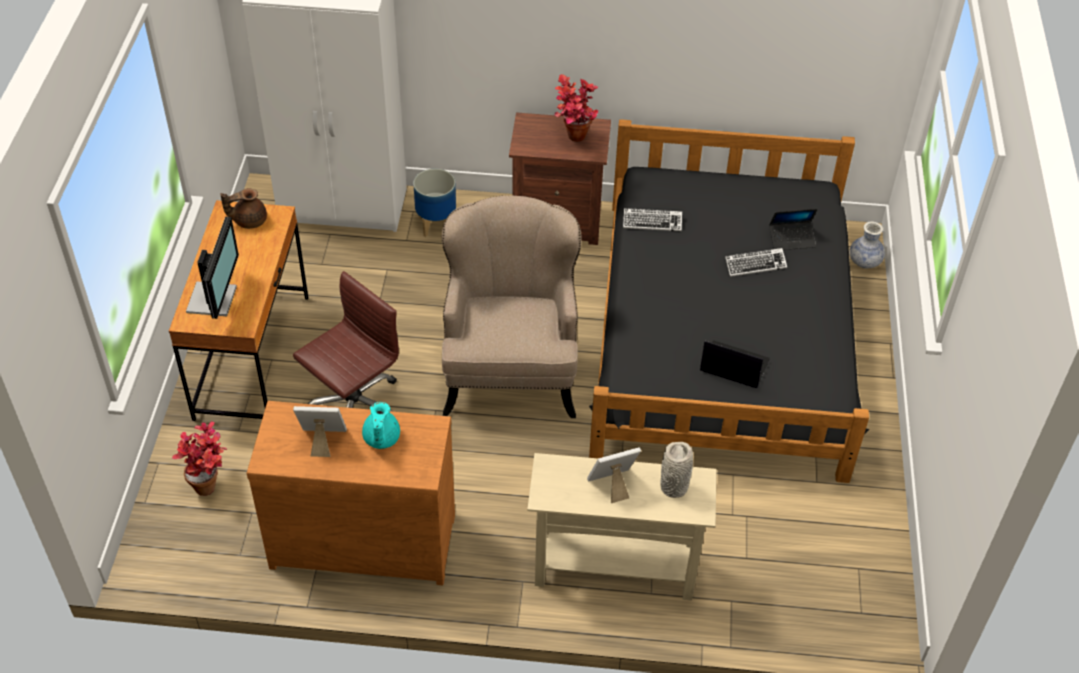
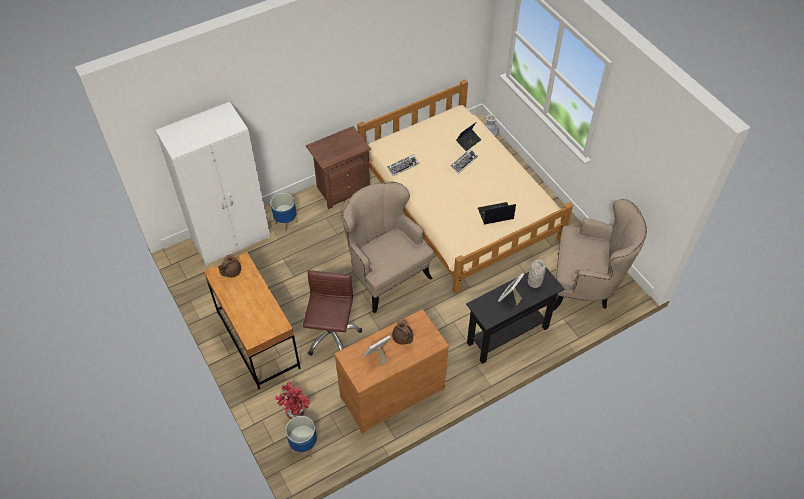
camera: 35 degrees left, 5 degrees up
monitor [186,217,239,319] -> none
turquoise teapot [362,402,400,449] -> brown teapot [392,320,413,345]
beige console table [527,453,717,601] -> black console table [466,268,564,364]
potted plant [555,74,598,142] -> none
black bed [589,119,869,483] -> beige bed [357,79,573,294]
none -> planter [286,416,317,457]
none -> beige armchair [554,199,647,311]

